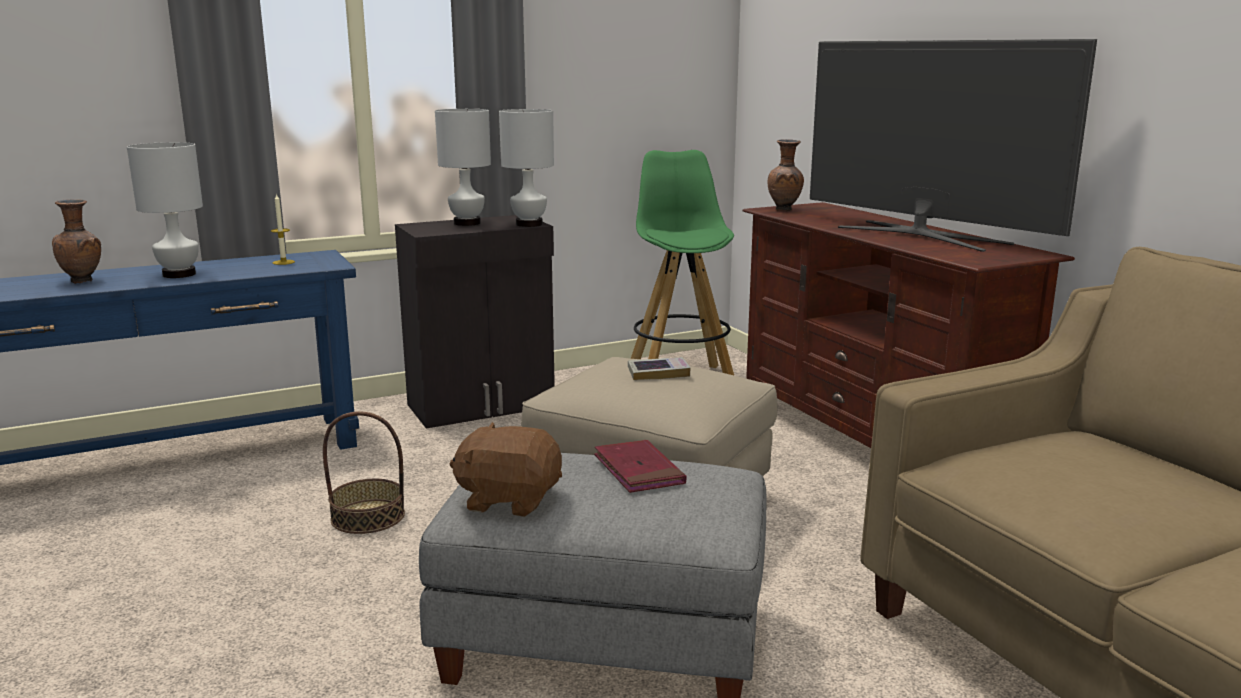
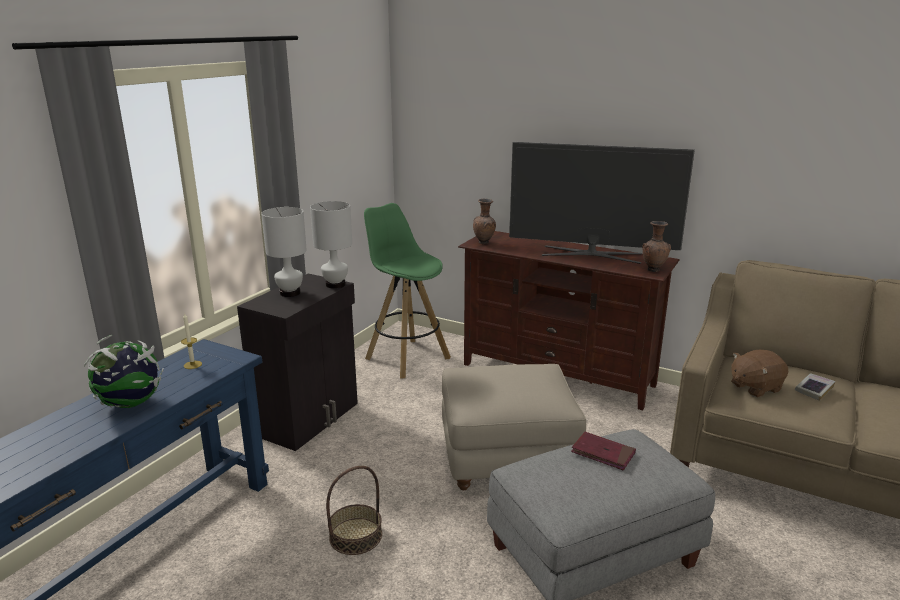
camera: 35 degrees left, 5 degrees up
brown vase [52,199,101,284] -> brown vase moved to [643,221,671,272]
white table lamp [127,142,203,278] -> globe [84,335,164,408]
brown plush toy [449,422,562,517] -> brown plush toy moved to [731,350,788,398]
book [628,357,691,380] -> book moved to [795,373,836,401]

